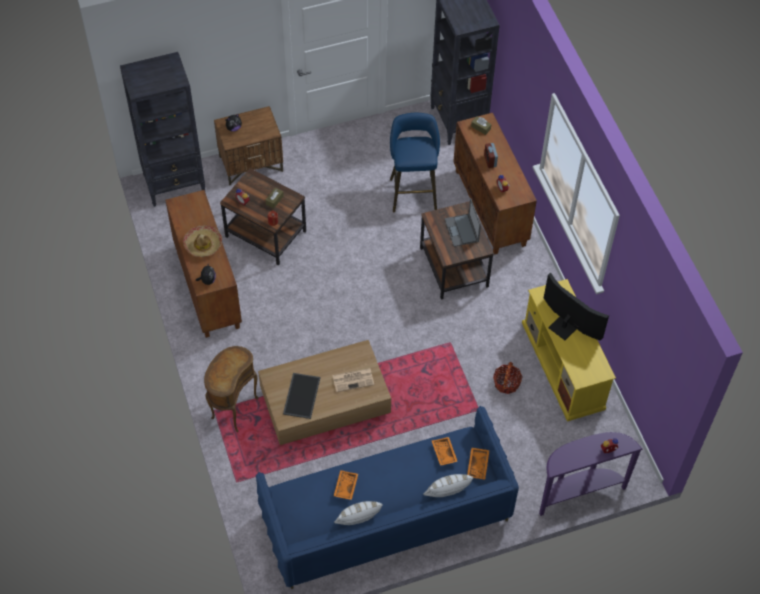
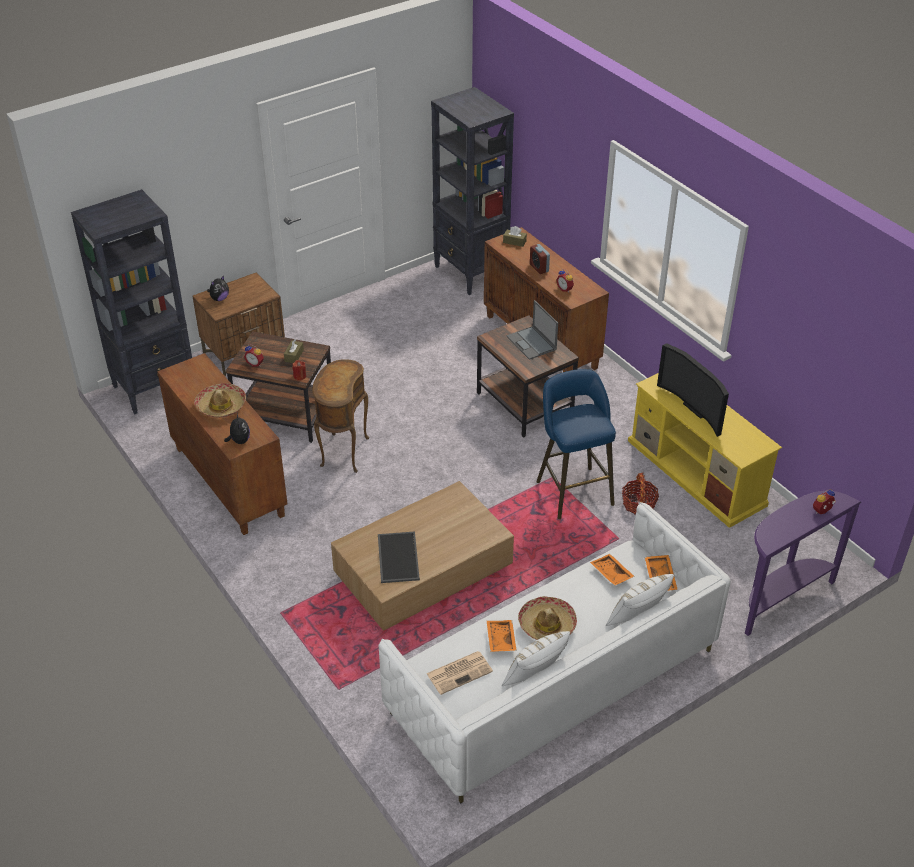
camera: 15 degrees left, 15 degrees down
brown side table [204,346,259,432] -> brown side table moved to [312,359,369,473]
blue sofa [256,406,519,589] -> white sofa [378,502,731,803]
newspaper [332,368,374,392] -> newspaper moved to [426,651,493,695]
blue stool [390,113,440,212] -> blue stool moved to [536,369,616,519]
television [544,272,609,341] -> television turned 150 degrees counterclockwise [657,343,729,437]
none -> hat [518,596,577,640]

